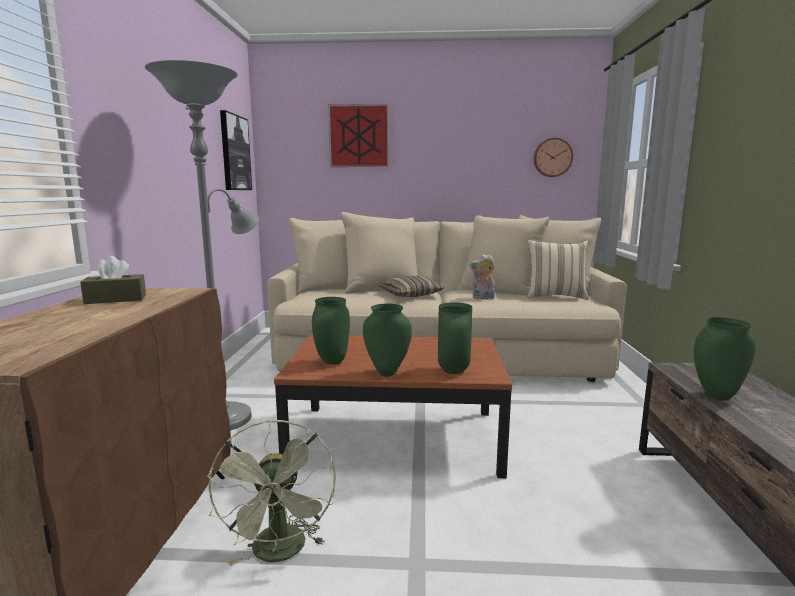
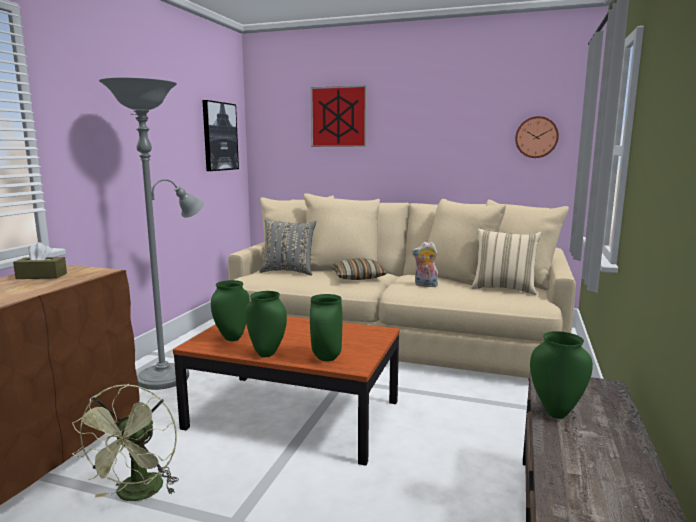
camera: 15 degrees right, 0 degrees up
none -> grey pillow [259,219,316,276]

